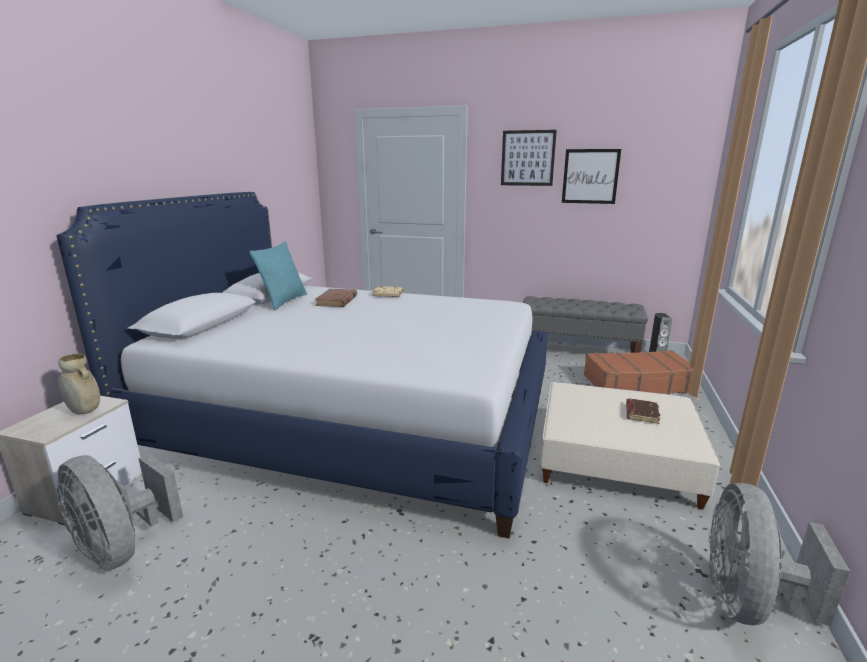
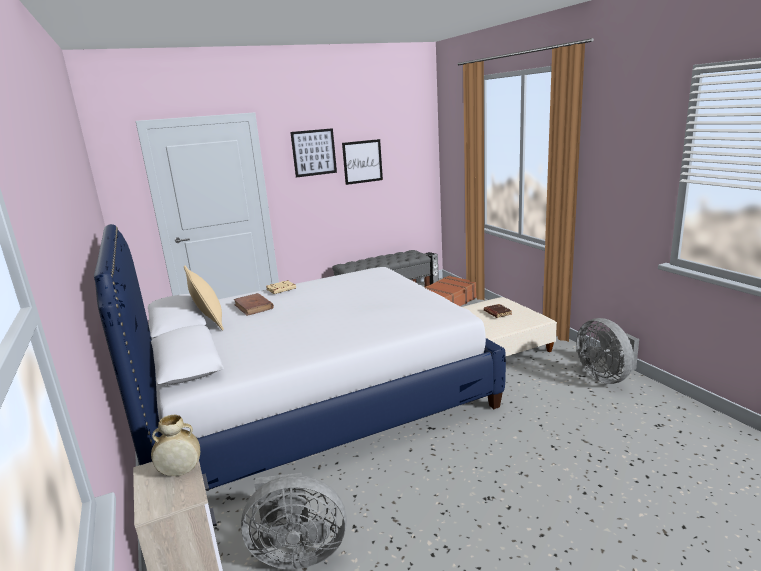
camera: 40 degrees left, 0 degrees up
turquoise pillow [249,241,307,311] -> beige pillow [184,266,224,330]

